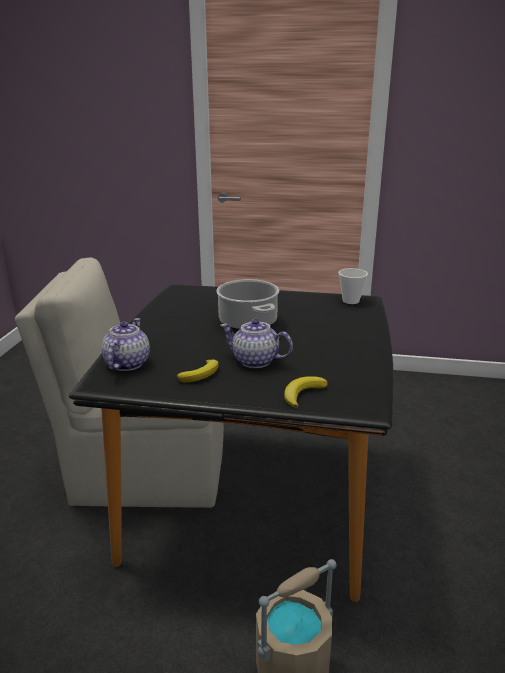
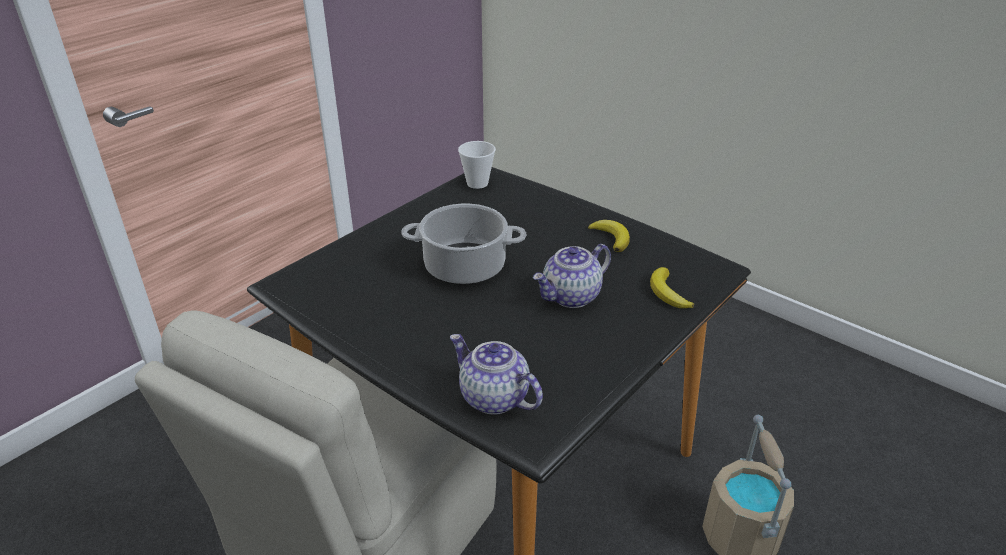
camera: 60 degrees left, 10 degrees up
banana [177,359,219,382] -> banana moved to [588,220,630,252]

